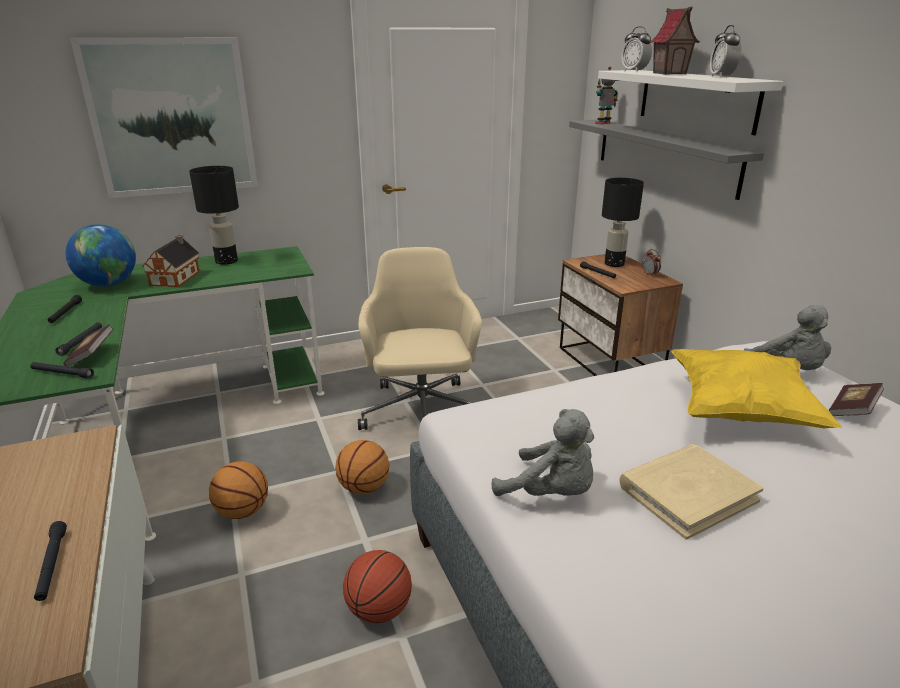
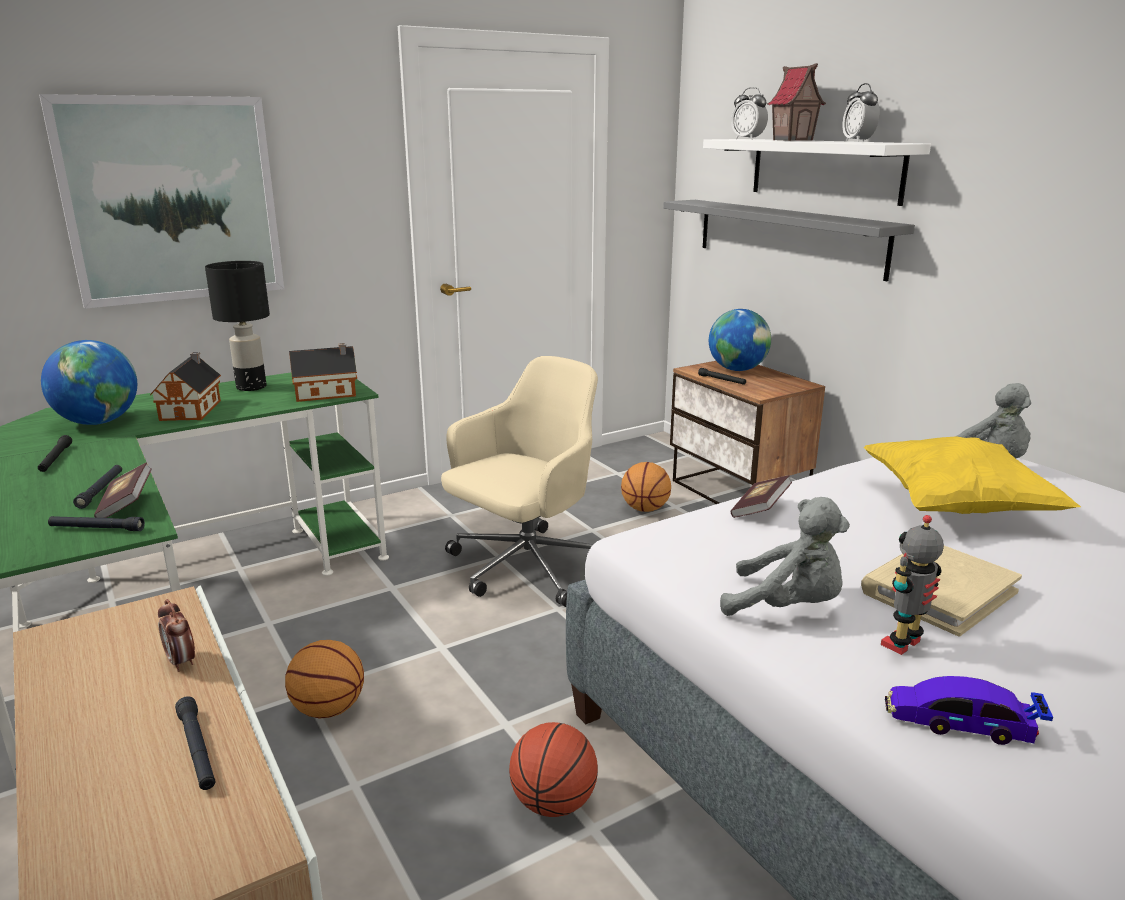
camera: 10 degrees left, 5 degrees down
basketball [335,440,389,494] -> basketball moved to [621,462,671,512]
beige office chair [358,247,482,430] -> beige office chair turned 60 degrees clockwise [441,356,598,607]
toy robot [595,67,618,124] -> toy robot moved to [881,515,944,655]
black table lamp [602,178,644,267] -> globe [709,309,771,371]
alarm clock [642,249,661,277] -> alarm clock moved to [158,599,195,672]
book [828,383,884,416] -> book moved to [731,475,792,518]
none -> toy house [289,343,357,402]
none -> toy car [885,676,1053,745]

